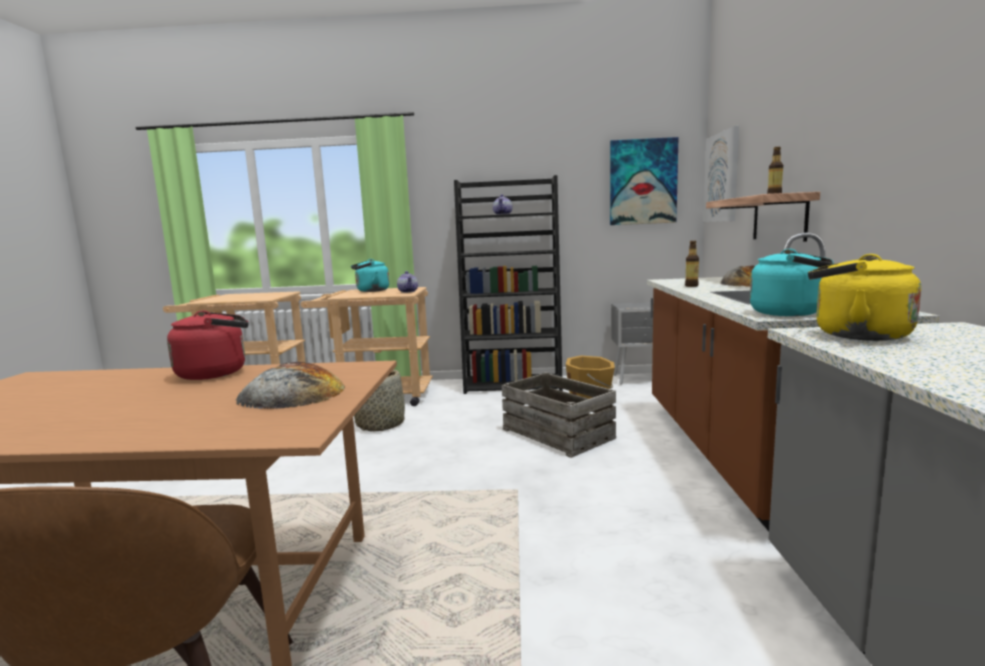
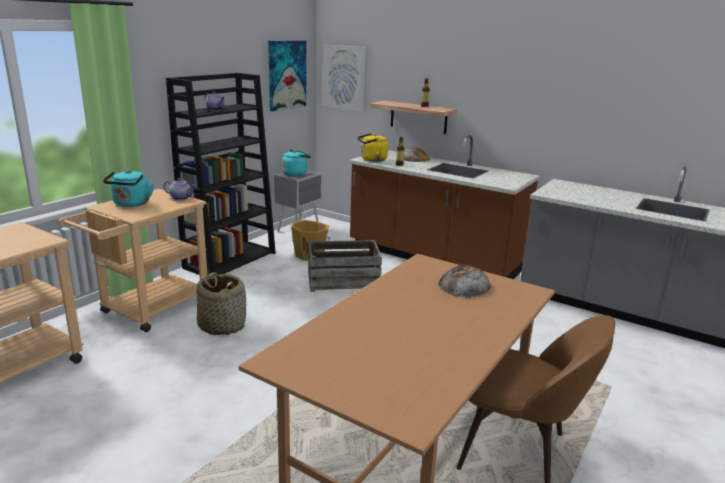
camera: 60 degrees left, 10 degrees up
red kettle [167,311,249,380] -> none
turquoise kettle [750,249,834,316] -> turquoise kettle moved to [282,150,311,176]
yellow kettle [808,254,921,341] -> yellow kettle moved to [357,133,388,162]

